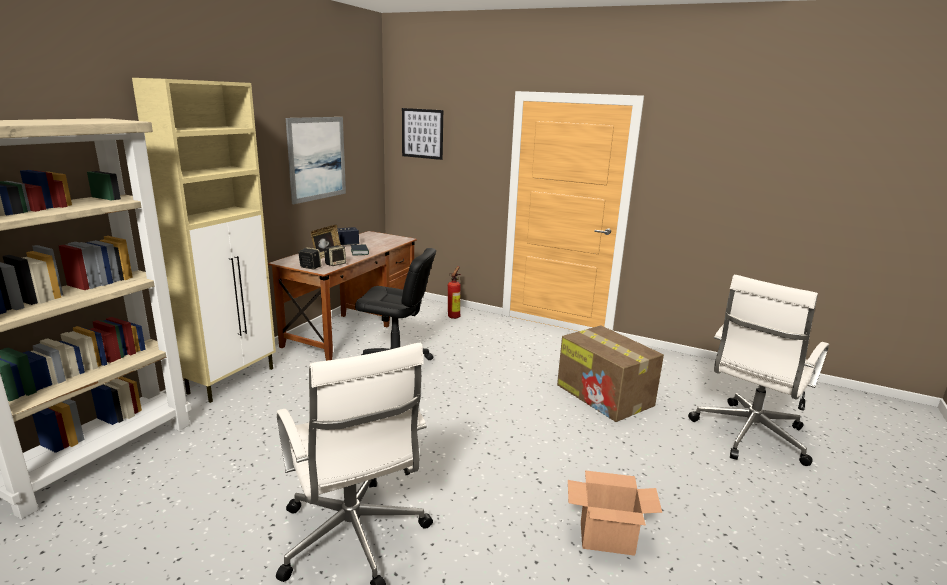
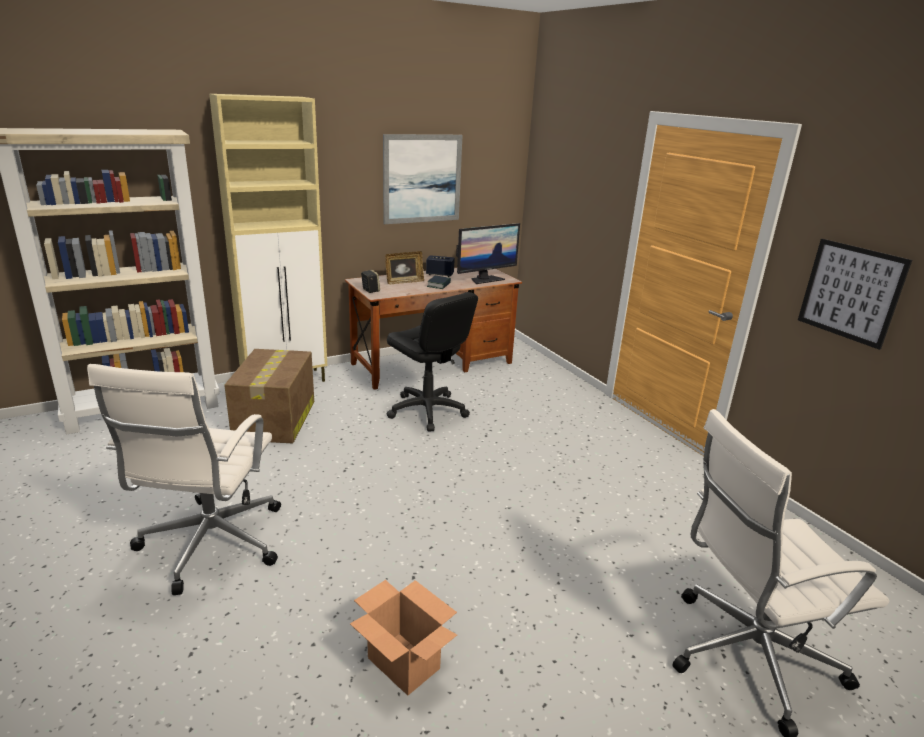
camera: 35 degrees right, 5 degrees up
speaker [324,245,346,266] -> none
picture [402,108,443,160] -> picture moved to [798,239,912,350]
fire extinguisher [448,267,461,319] -> none
cardboard box [557,325,664,422] -> cardboard box moved to [224,349,314,443]
none -> monitor [456,223,520,284]

